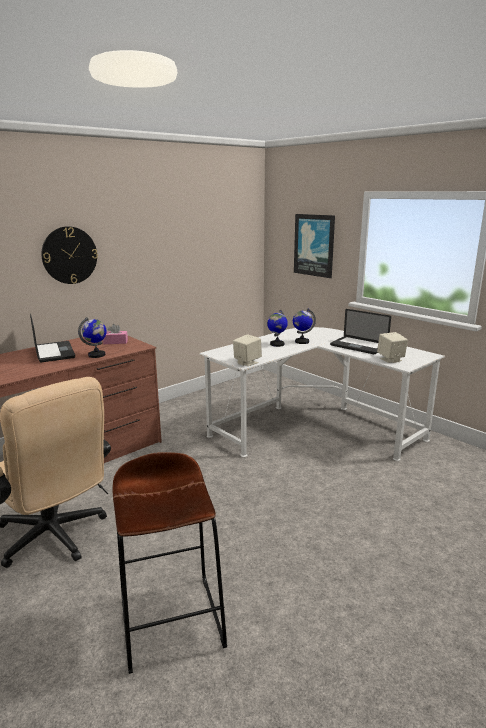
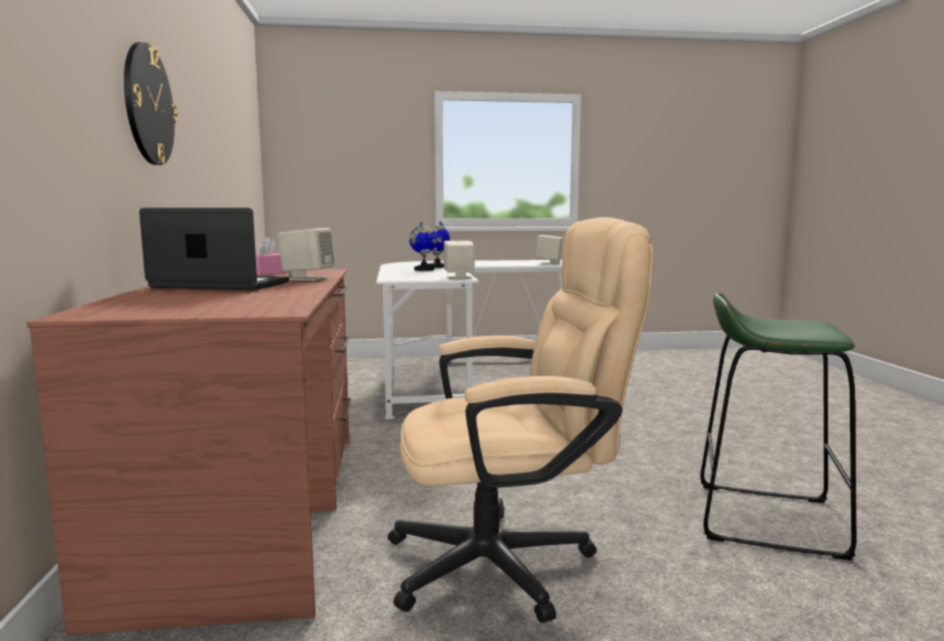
camera: 55 degrees left, 10 degrees down
globe [78,317,107,358] -> beige speaker [278,228,335,281]
brown stool [113,452,227,674] -> green stool [700,293,857,560]
picture [294,214,335,278] -> none
laptop [330,309,391,354] -> none

